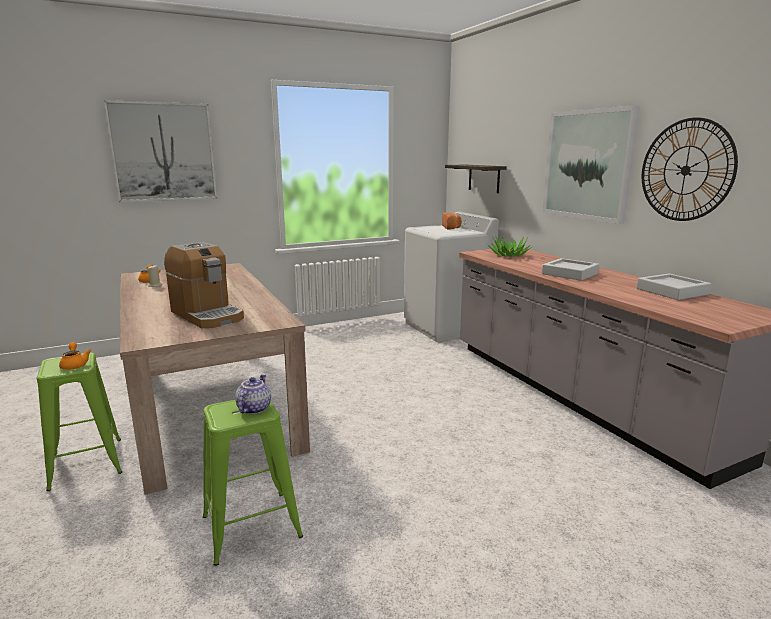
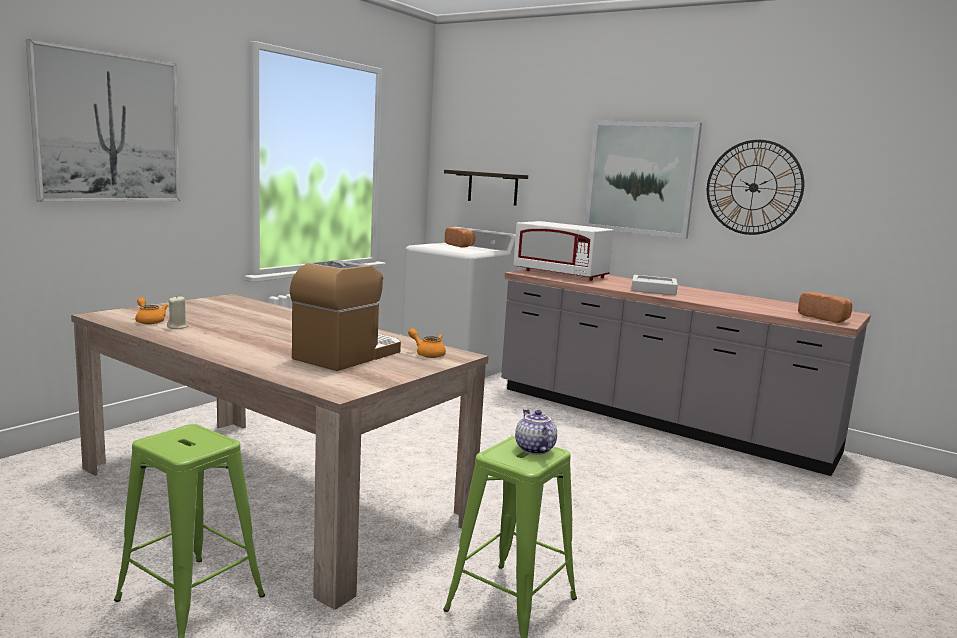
camera: 30 degrees left, 5 degrees down
orange teapot [59,342,91,370] -> orange teapot moved to [408,329,446,358]
coffee machine [164,242,244,328] -> coffee machine turned 75 degrees counterclockwise [290,260,401,371]
potted plant [487,235,532,257] -> white microwave [514,221,614,281]
grey tray [637,273,712,300] -> none
none -> bread [798,292,852,323]

